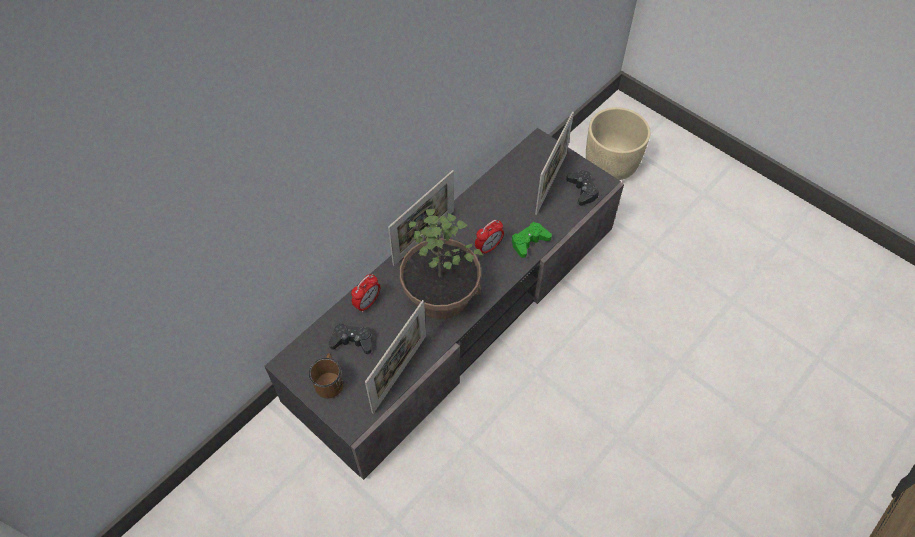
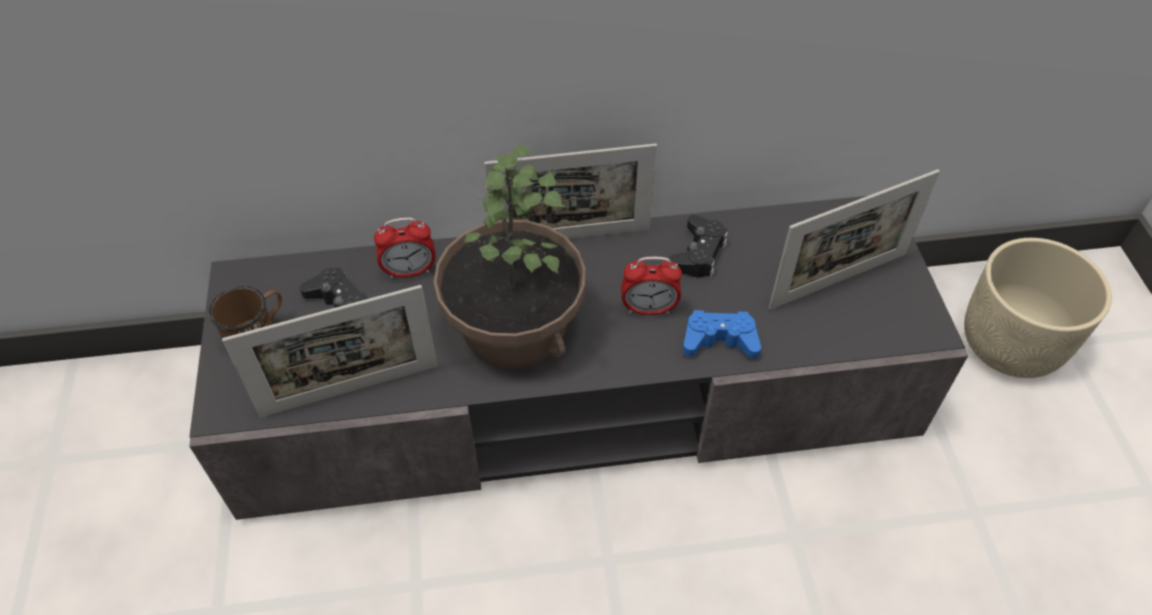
camera: 40 degrees right, 5 degrees down
green game controller [512,222,552,258] -> blue game controller [683,310,761,359]
black game controller [566,170,599,205] -> black game controller moved to [669,215,728,278]

